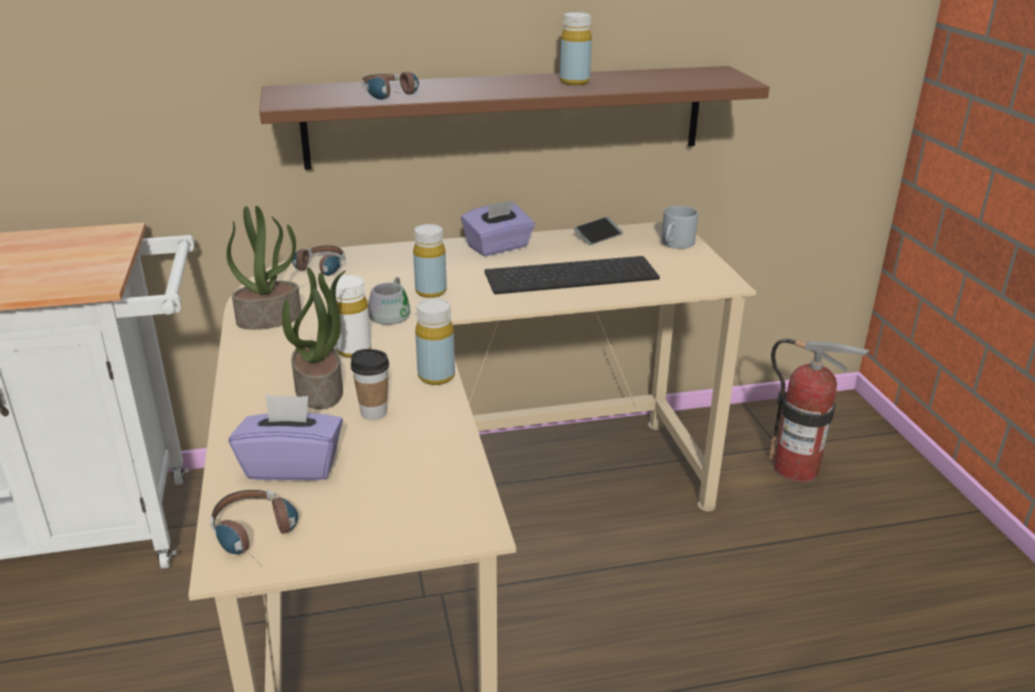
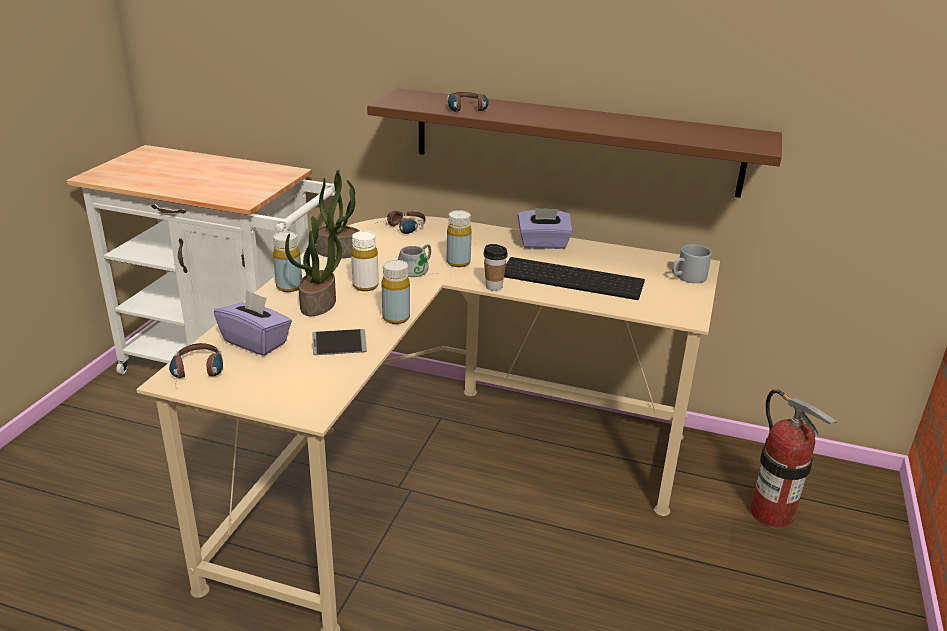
camera: 30 degrees right, 0 degrees up
cup [351,349,389,420] -> cup moved to [484,244,508,291]
yellow bottle [560,12,592,85] -> yellow bottle moved to [273,231,302,292]
phone [574,217,623,245] -> phone moved to [312,329,367,355]

